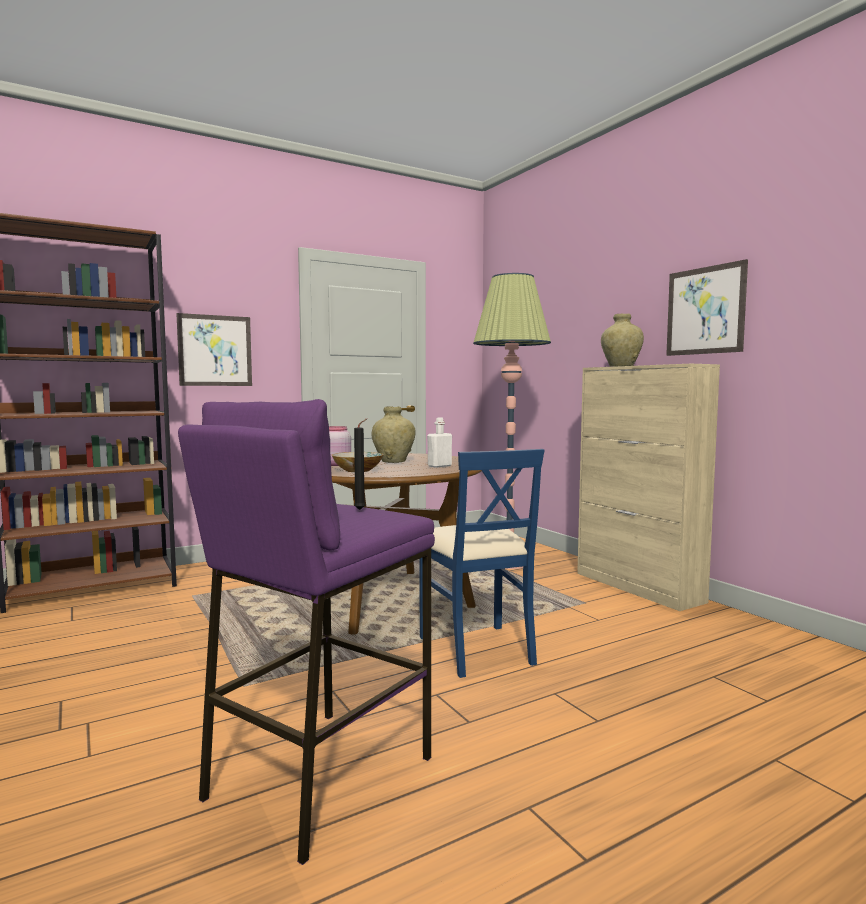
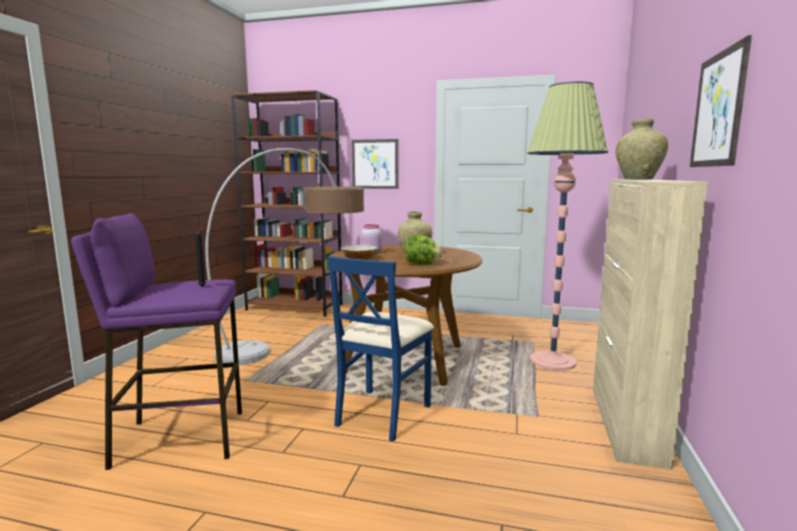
camera: 45 degrees right, 5 degrees up
white bottle [427,418,452,468] -> lettuce [405,235,442,264]
none -> floor lamp [205,148,364,365]

